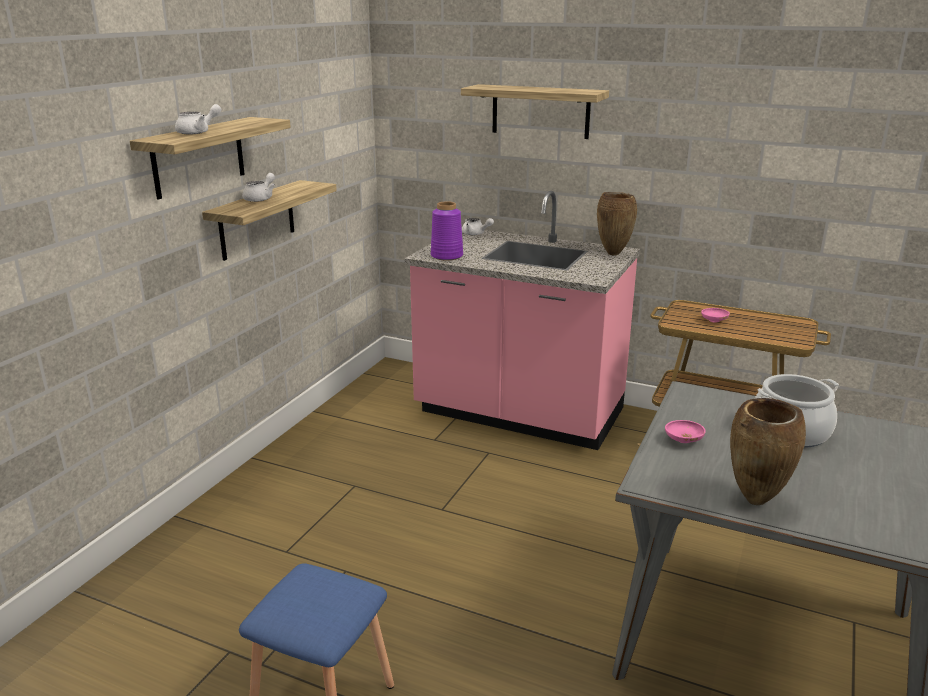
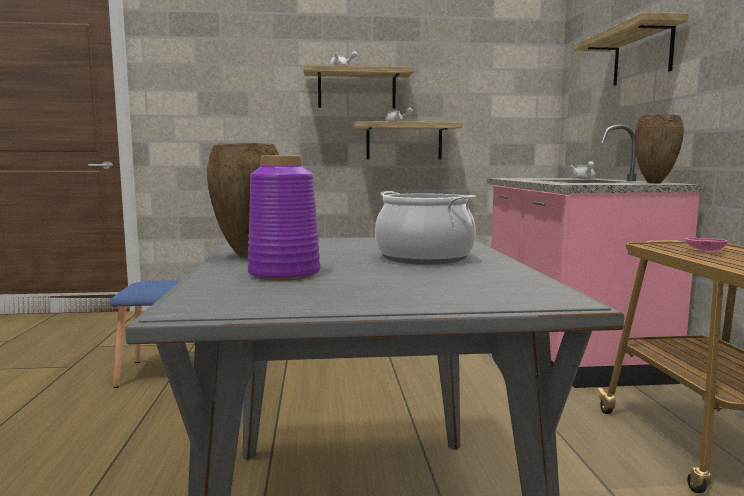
camera: 60 degrees right, 15 degrees down
purple vase [431,201,463,261] -> purple vase moved to [248,155,320,281]
pink bowl [665,420,706,443] -> none

